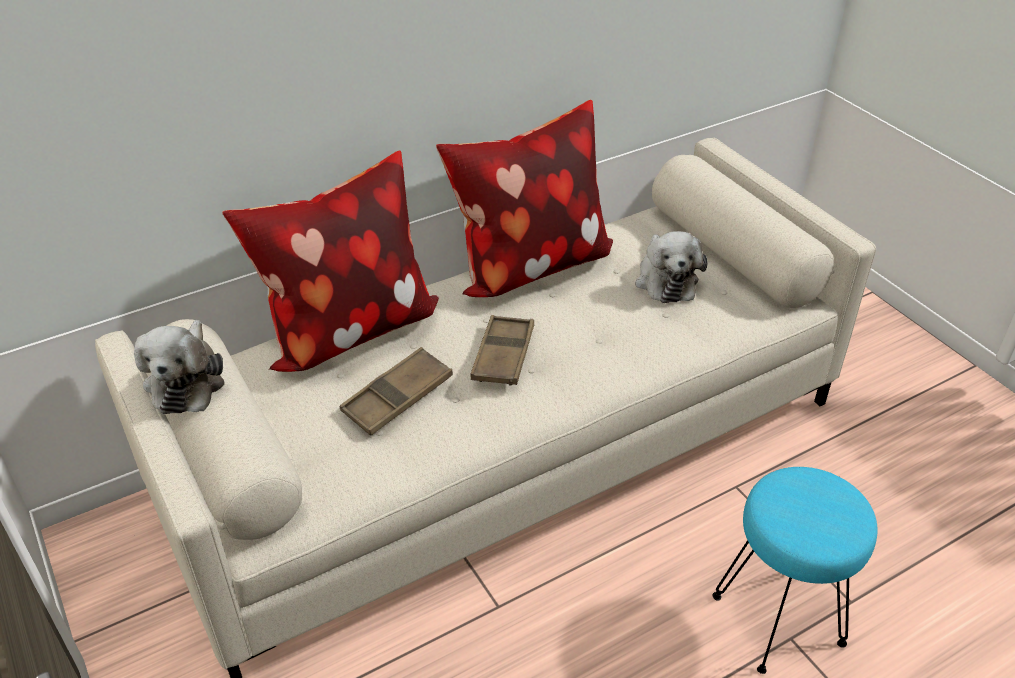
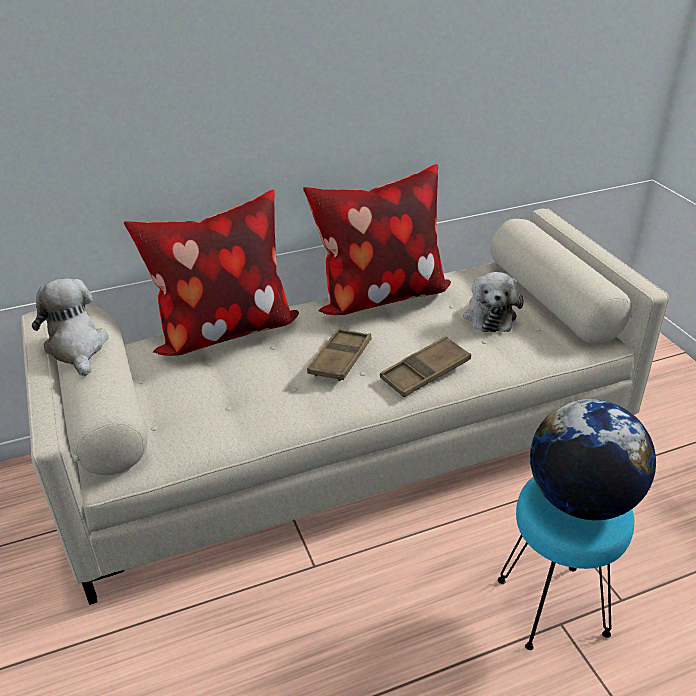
camera: 10 degrees right, 5 degrees down
plush toy [134,320,225,414] -> plush toy turned 150 degrees clockwise [32,278,109,376]
brown tray [340,347,453,436] -> brown tray moved to [380,336,471,397]
none -> globe [530,399,656,520]

